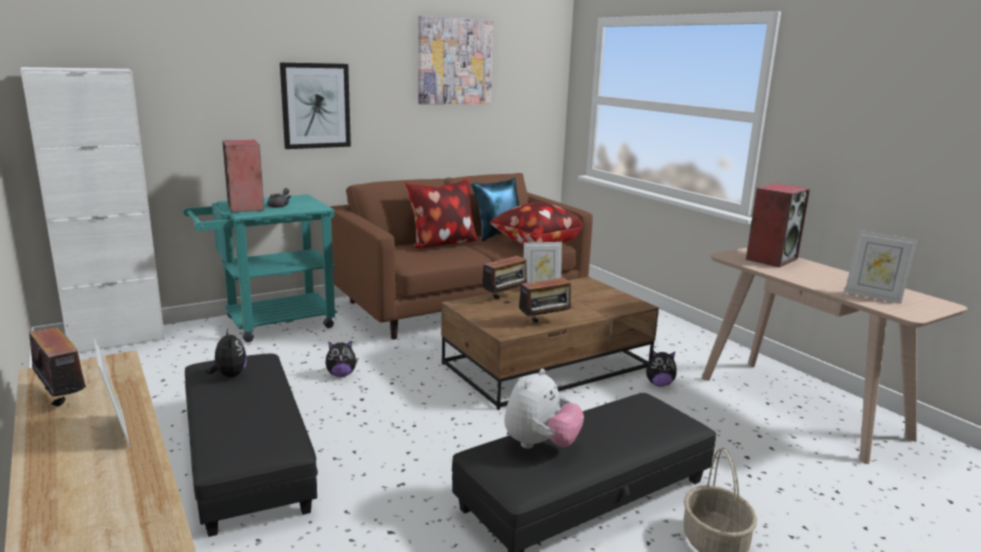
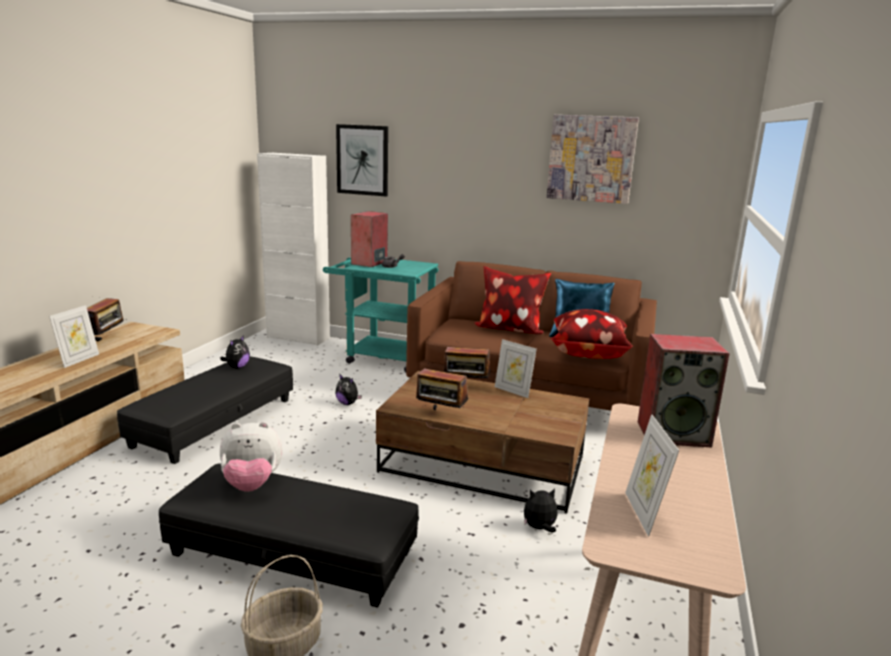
camera: 50 degrees right, 0 degrees up
picture [280,62,351,149] -> picture moved to [336,124,388,196]
plush toy [646,351,677,386] -> plush toy turned 120 degrees clockwise [524,488,558,533]

